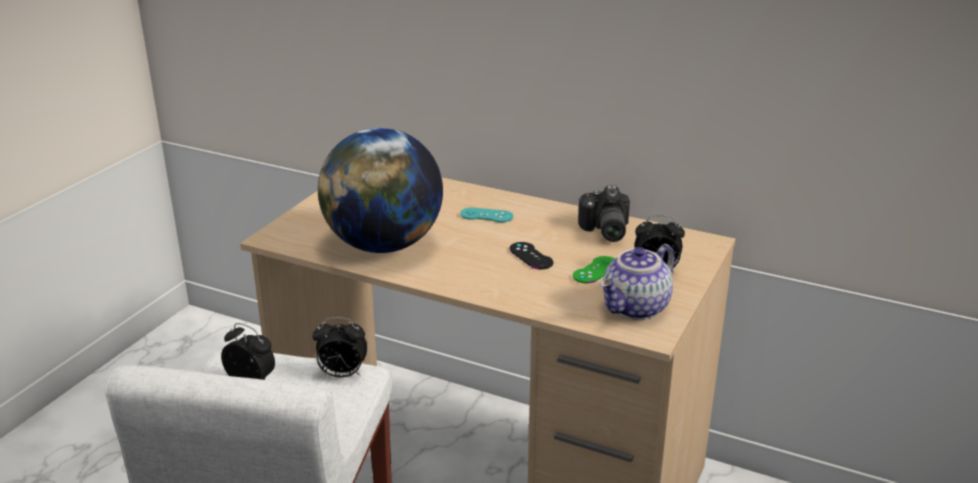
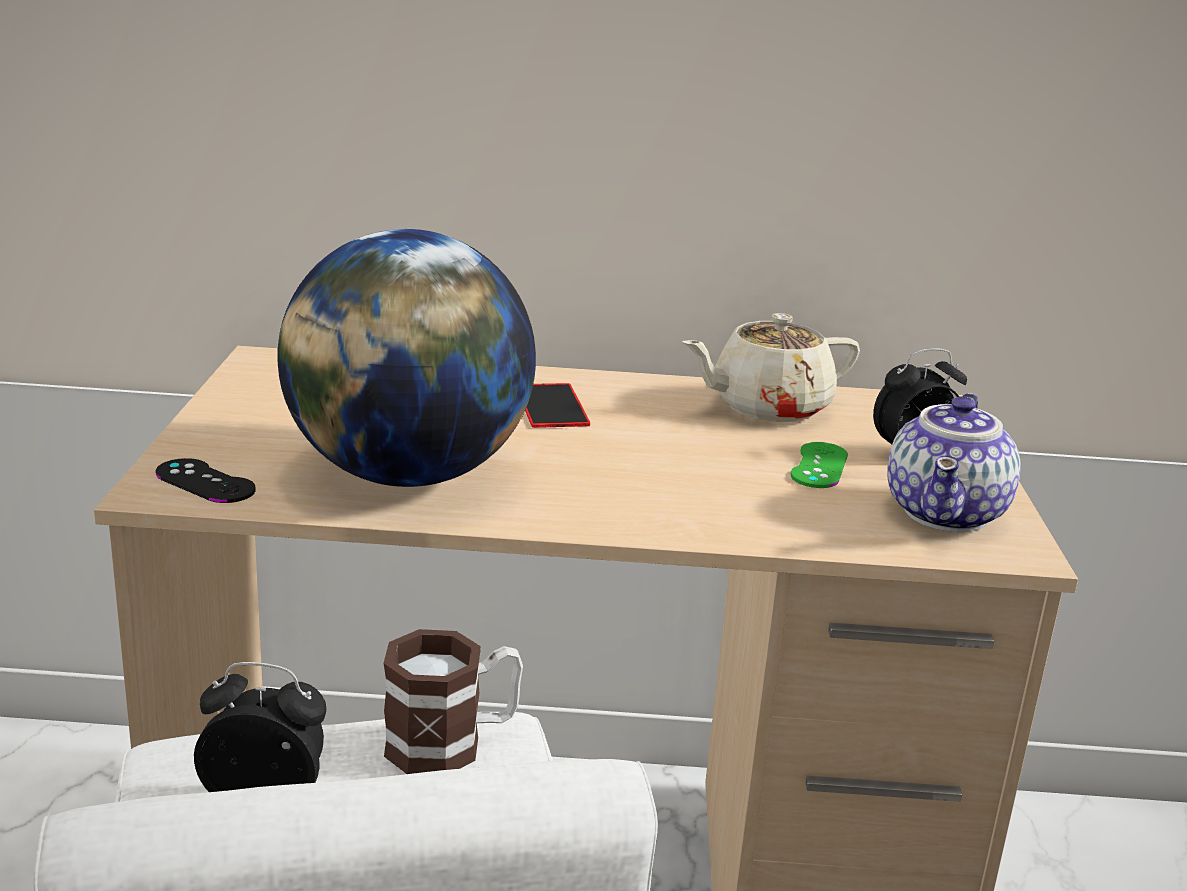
camera: 25 degrees left, 5 degrees down
alarm clock [312,317,368,378] -> mug [384,629,523,774]
turquoise game controller [460,207,513,222] -> phone [525,383,590,428]
black game controller [509,242,553,270] -> black game controller moved to [156,458,256,503]
camera [578,185,630,242] -> beige teapot [682,313,860,422]

